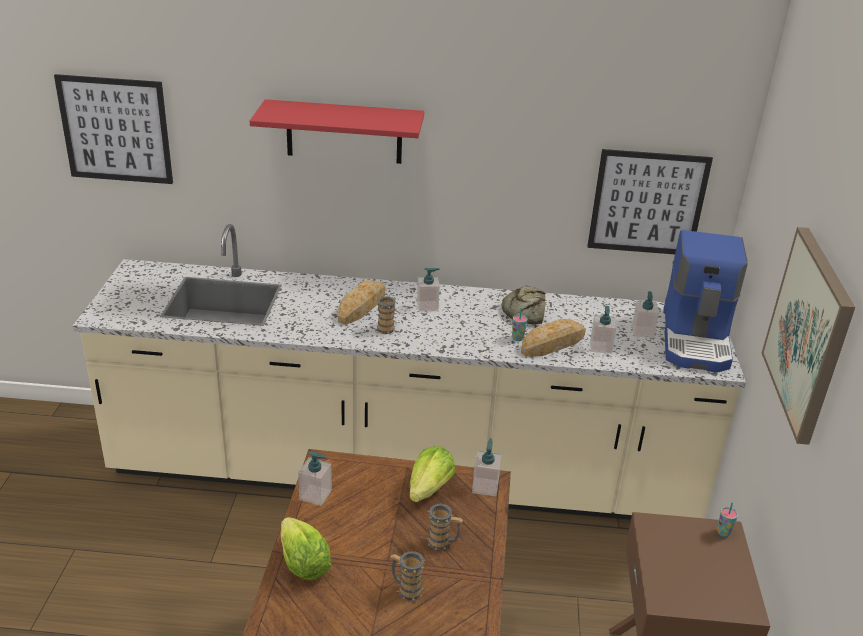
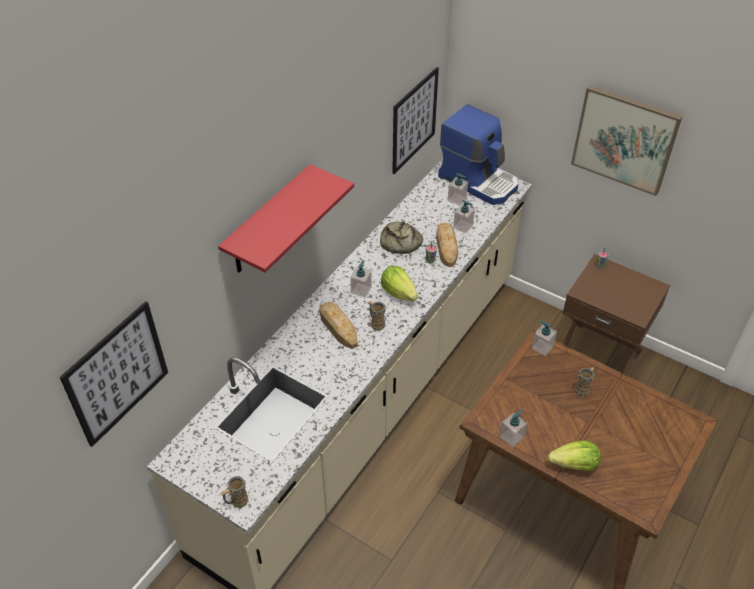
camera: 60 degrees left, 15 degrees up
mug [391,551,425,601] -> mug moved to [221,476,249,508]
lettuce [410,446,456,502] -> lettuce moved to [381,266,418,301]

